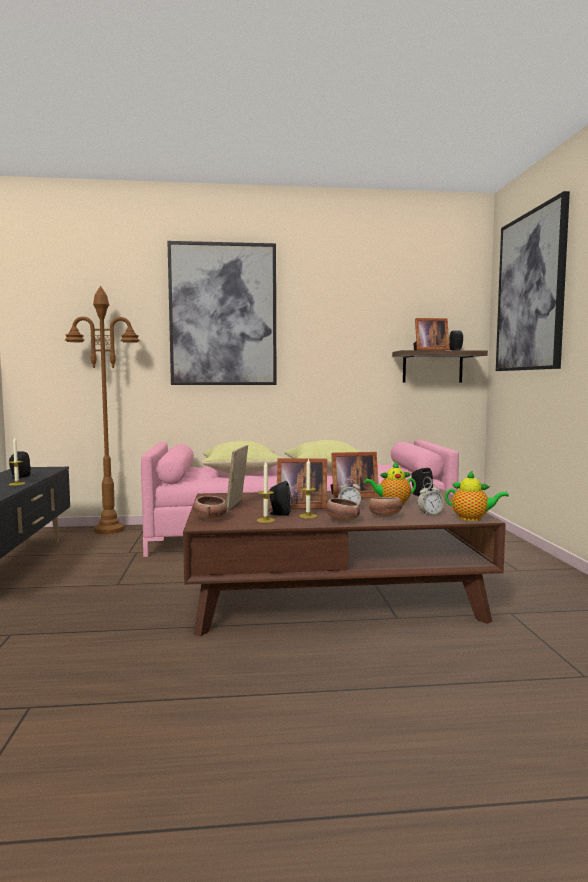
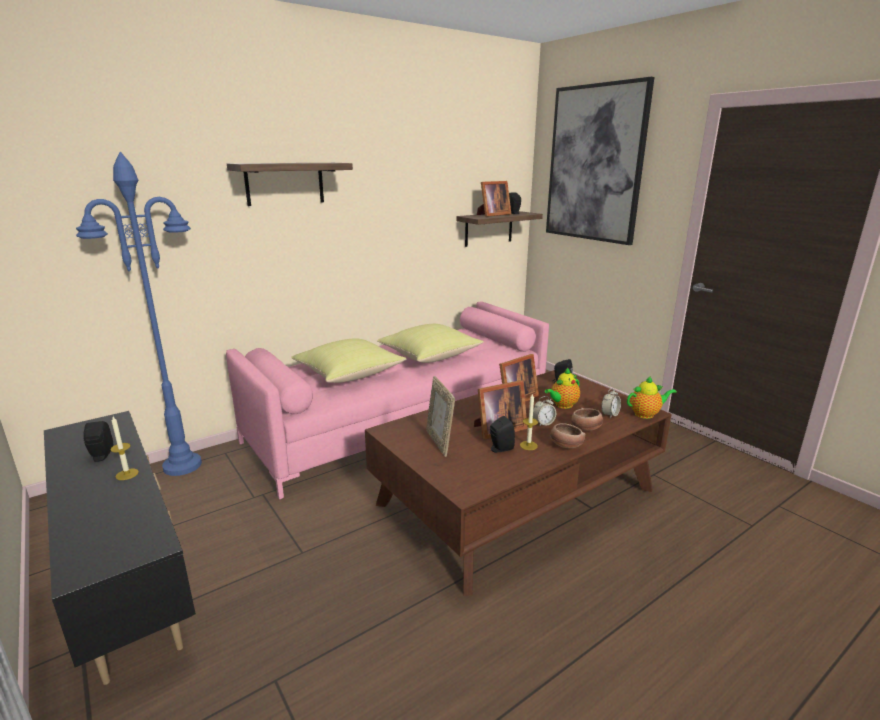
camera: 30 degrees left, 15 degrees up
brown floor lamp [65,286,140,534] -> blue floor lamp [76,152,202,476]
picture [167,241,276,385] -> shelf [227,163,353,206]
bowl [193,496,227,520] -> none
candle [257,462,275,523] -> none

